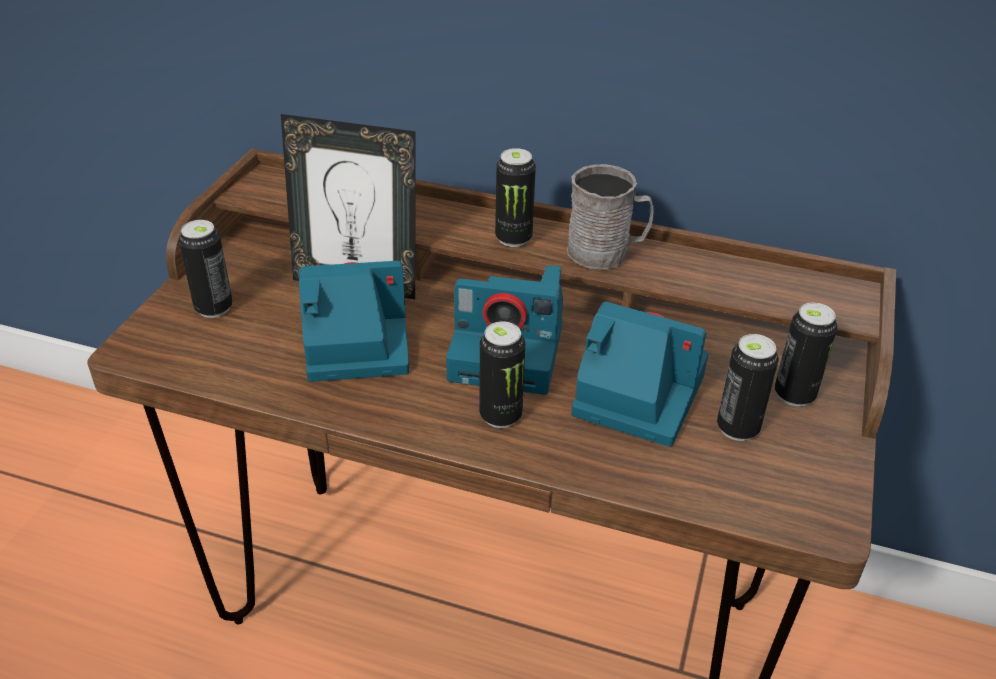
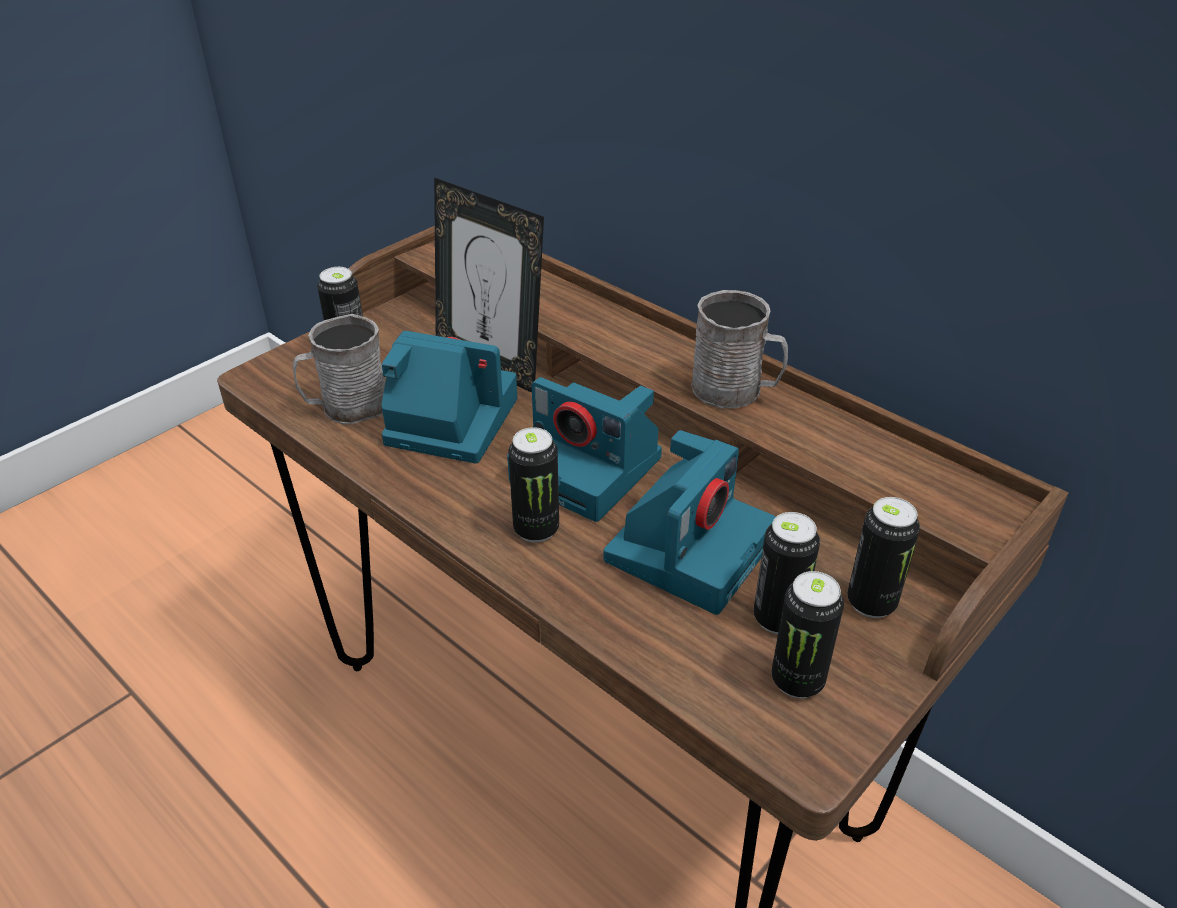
camera: 25 degrees right, 0 degrees up
can [495,148,536,247] -> can moved to [771,571,844,699]
camera [571,302,708,447] -> camera turned 75 degrees clockwise [603,430,775,615]
none -> grey mug [293,314,385,425]

